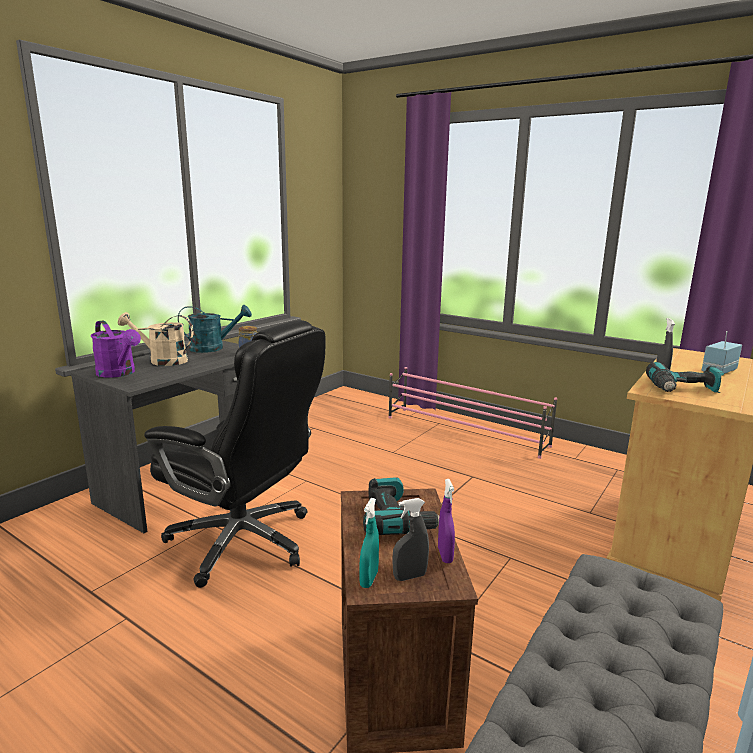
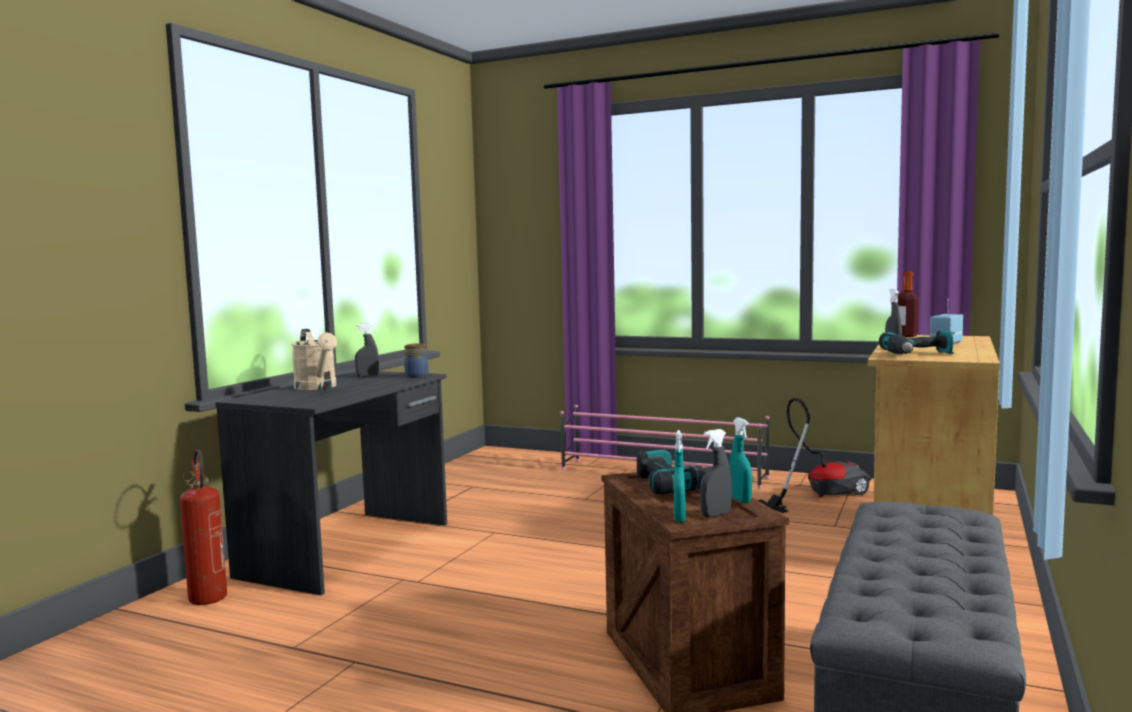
camera: 10 degrees left, 10 degrees down
purple watering can [91,320,141,378] -> none
beige watering can [118,312,194,366] -> beige watering can turned 120 degrees counterclockwise [291,329,337,390]
black office chair [144,320,325,588] -> none
turquoise watering can [178,305,252,353] -> grey spray bottle [355,323,379,377]
purple spray bottle [438,479,455,563] -> turquoise spray bottle [729,417,752,503]
none -> fire extinguisher [180,449,227,605]
none -> vacuum cleaner [758,398,871,513]
none -> bottle [898,272,919,337]

